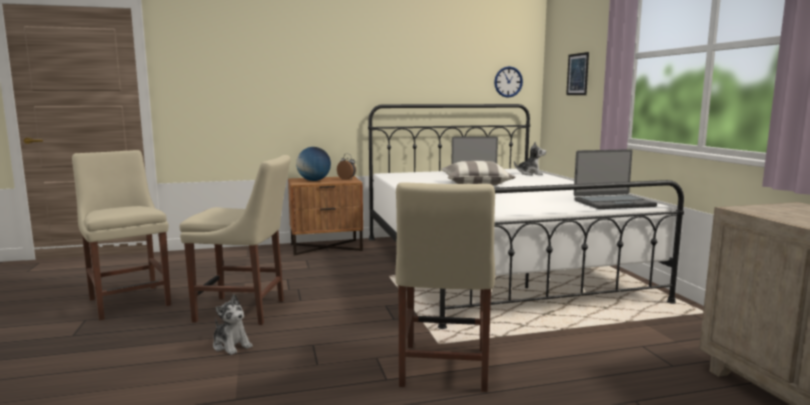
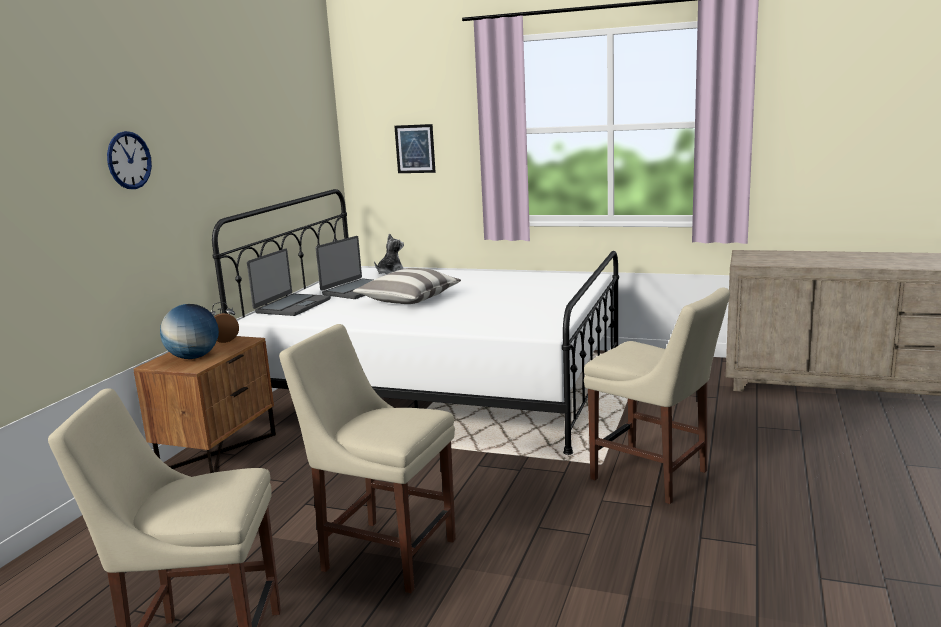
camera: 55 degrees left, 5 degrees up
beige chair [180,155,291,325] -> beige chair turned 105 degrees counterclockwise [279,324,456,593]
plush toy [213,294,253,355] -> none
wall clock [494,66,523,98] -> wall clock moved to [107,131,152,189]
laptop [574,149,657,209] -> laptop moved to [247,248,331,316]

